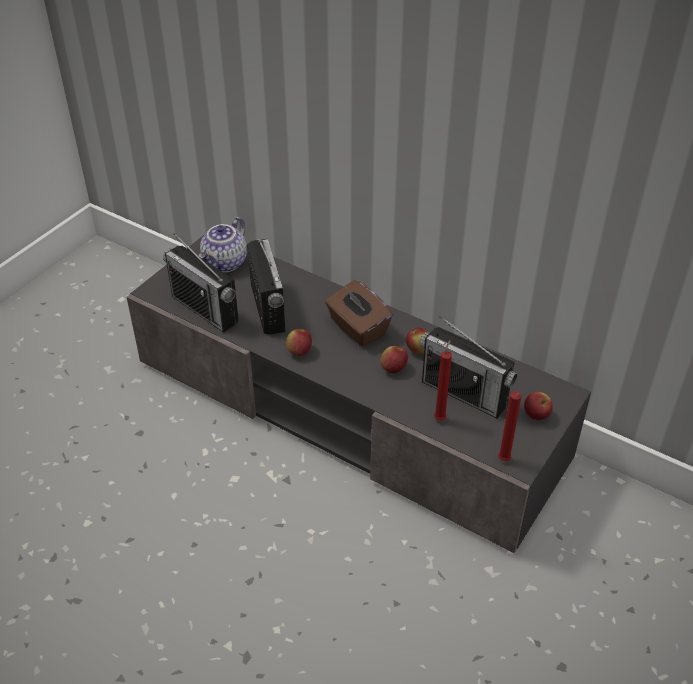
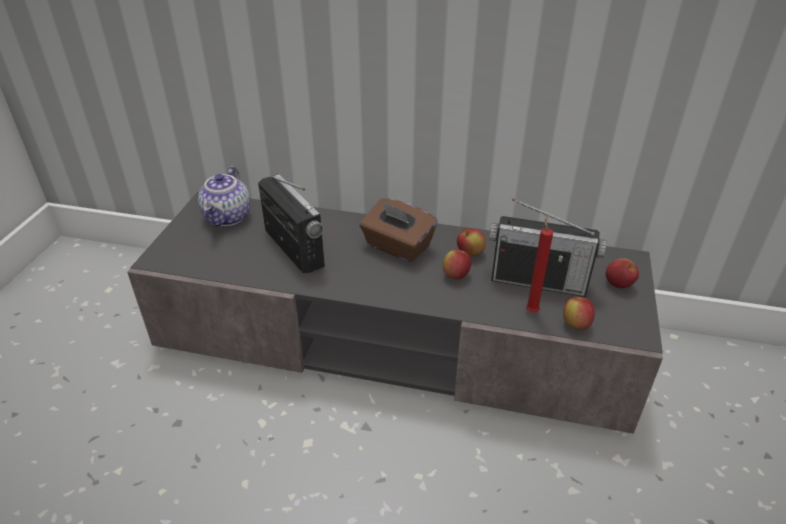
camera: 20 degrees left, 5 degrees down
radio [163,233,239,333] -> none
apple [286,329,312,356] -> apple moved to [563,297,595,330]
red candle [498,391,521,461] -> none

